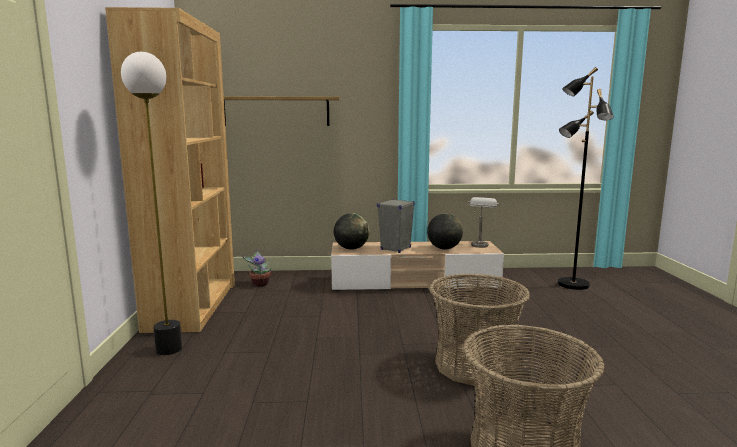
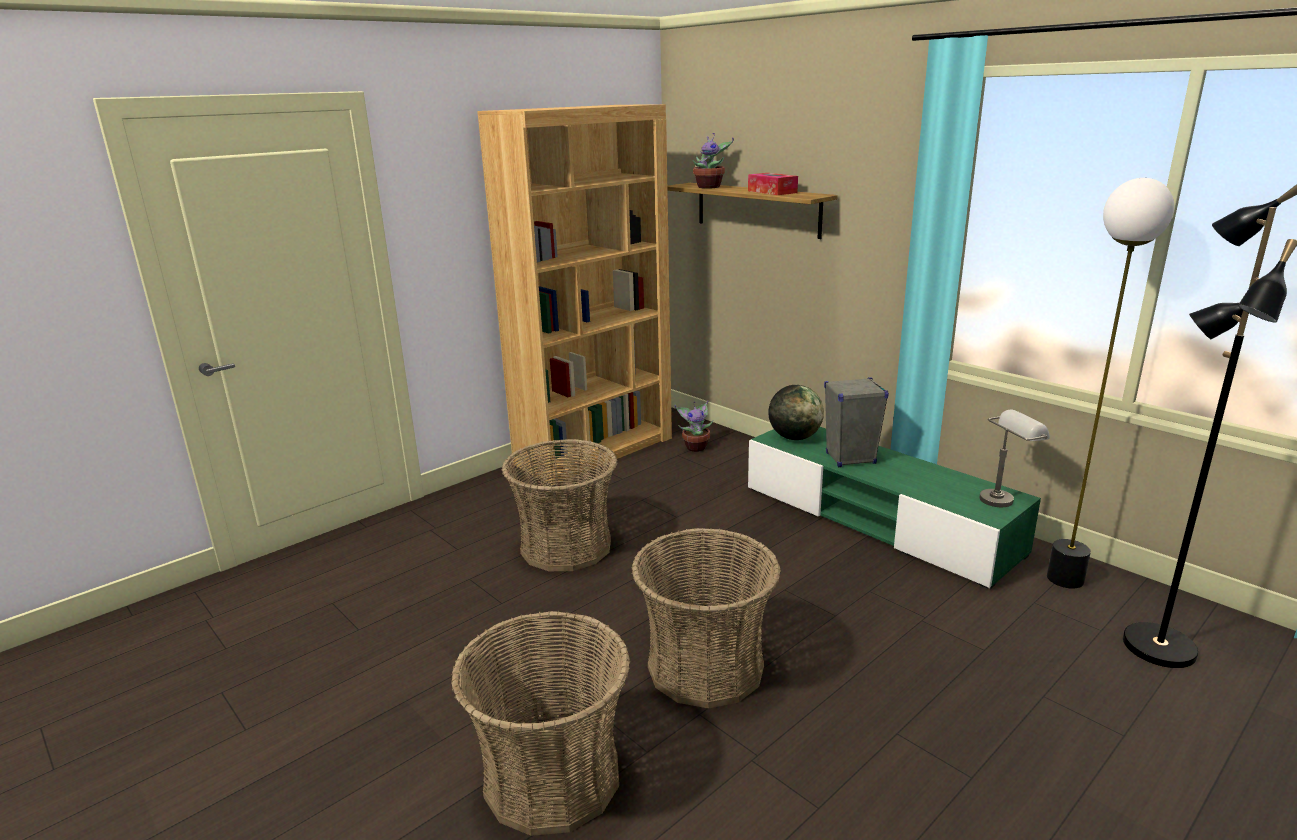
camera: 50 degrees right, 10 degrees up
floor lamp [121,52,182,355] -> floor lamp moved to [1047,178,1174,589]
beige tv stand [331,241,504,291] -> green tv stand [748,427,1041,589]
globe [427,213,463,250] -> none
none -> basket [501,439,618,571]
none -> potted plant [693,133,734,189]
none -> tissue box [748,173,798,195]

